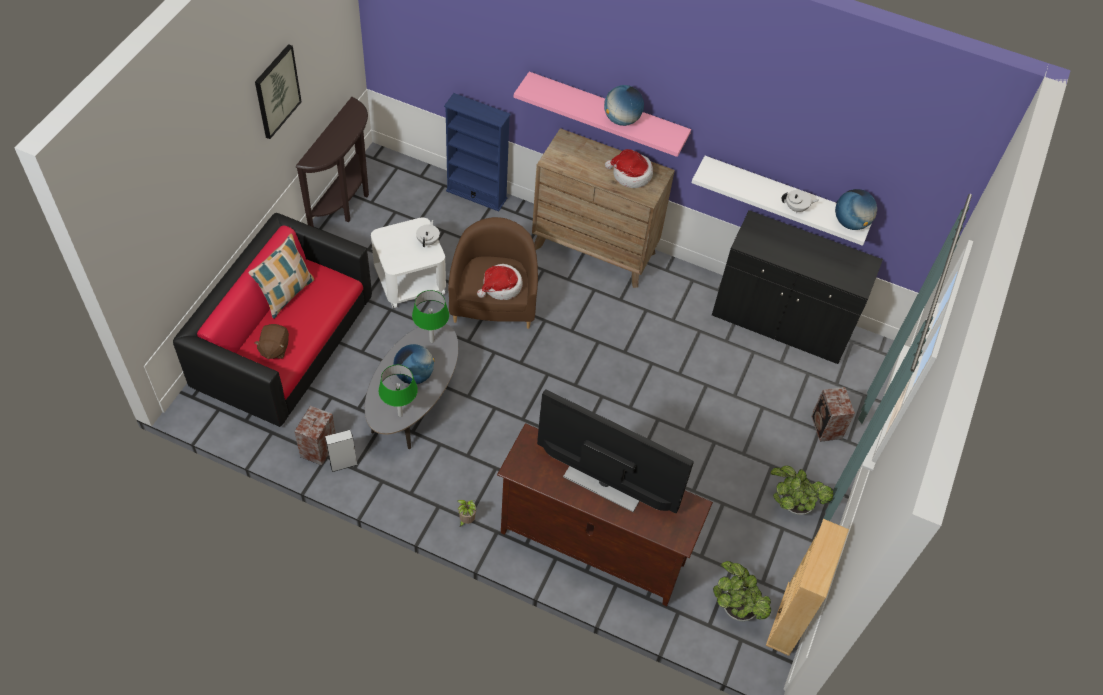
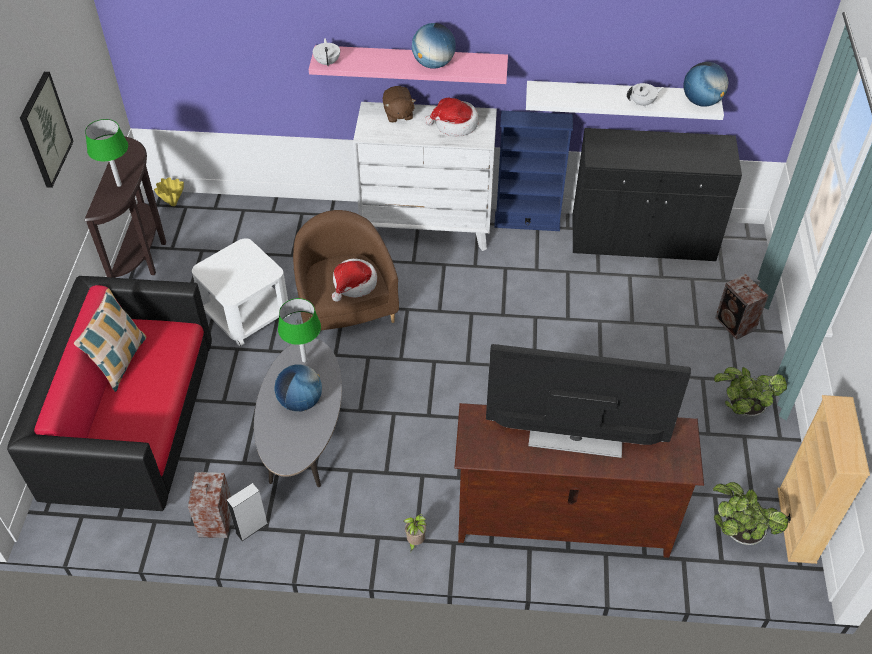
camera: 15 degrees left, 5 degrees down
brown plush toy [255,324,289,359] -> brown plush toy moved to [383,86,416,123]
green table lamp [379,365,418,417] -> green table lamp moved to [85,119,128,187]
white teapot [416,220,440,247] -> white teapot moved to [313,38,340,66]
blue bookcase [444,93,511,211] -> blue bookcase moved to [494,110,573,231]
brown dresser [532,128,675,288] -> white dresser [353,102,497,251]
none -> yellow vase [154,177,184,206]

